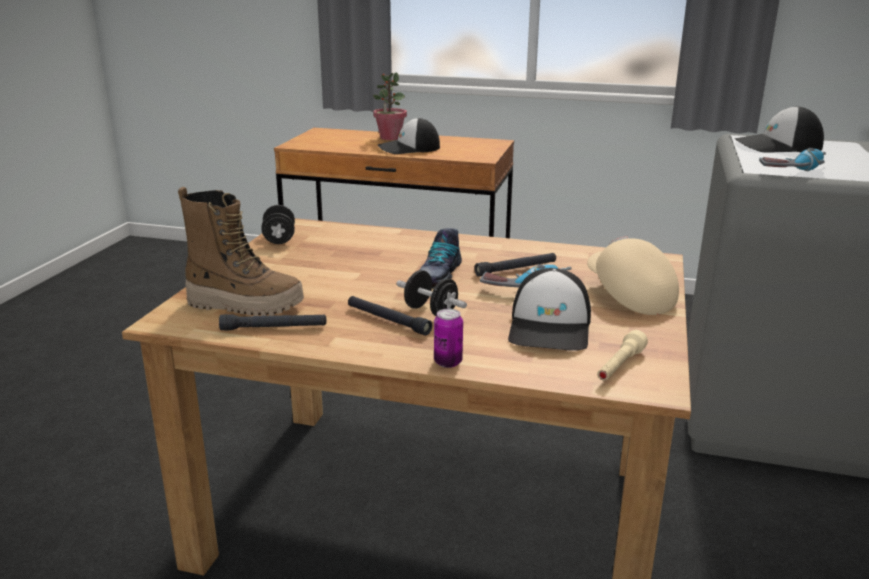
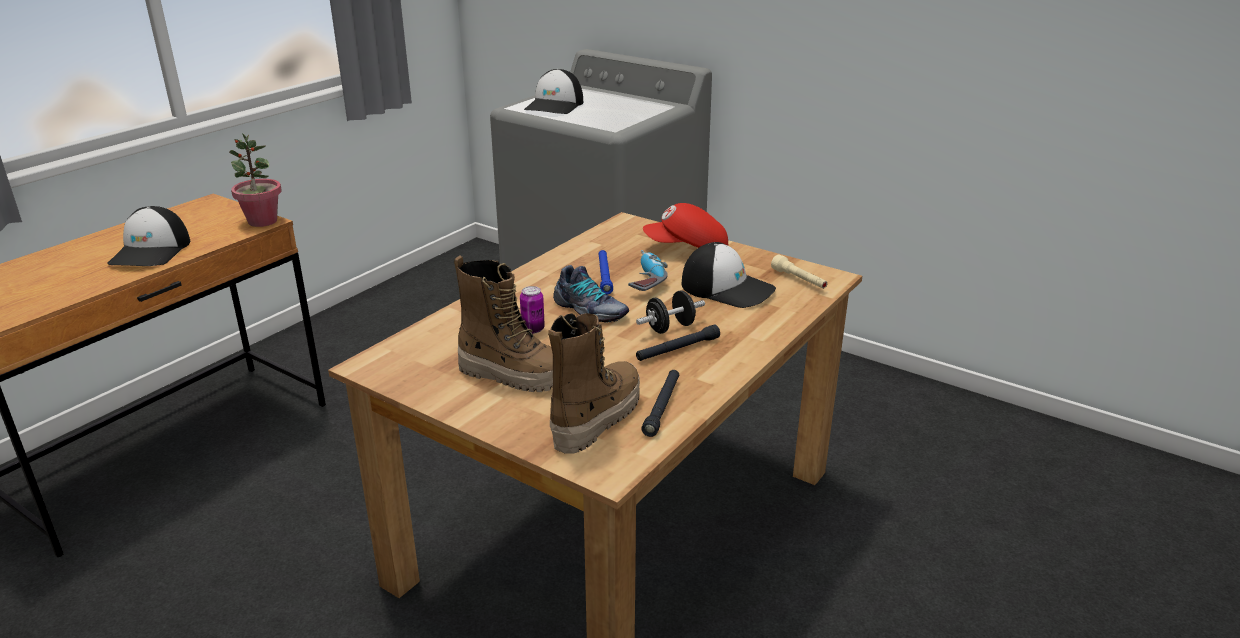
camera: 70 degrees left, 5 degrees up
black dumbbell [261,205,295,244] -> none
potted plant [373,72,407,140] -> potted plant moved to [229,133,282,227]
can [434,309,463,368] -> can moved to [520,286,545,334]
black flashlight [474,253,556,277] -> blue flashlight [598,250,613,295]
beige cap [587,237,679,315] -> red cap [643,203,728,248]
power drill [759,148,826,171] -> none
none -> boot [454,255,553,392]

